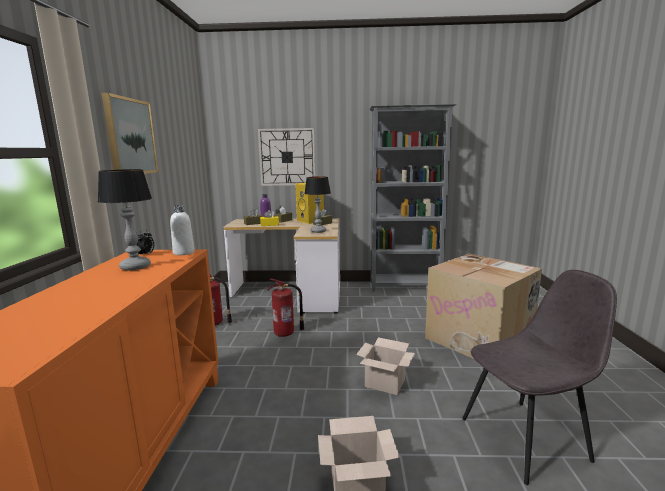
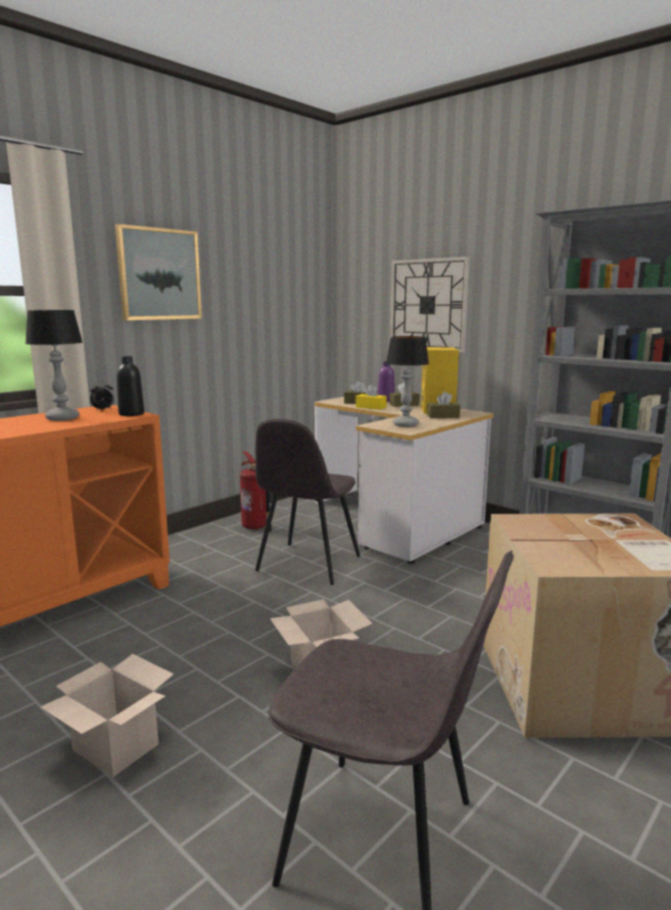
camera: 40 degrees right, 0 degrees up
white bottle [170,205,195,255] -> black bottle [117,356,144,416]
fire extinguisher [268,278,304,337] -> grey chair [255,419,360,585]

